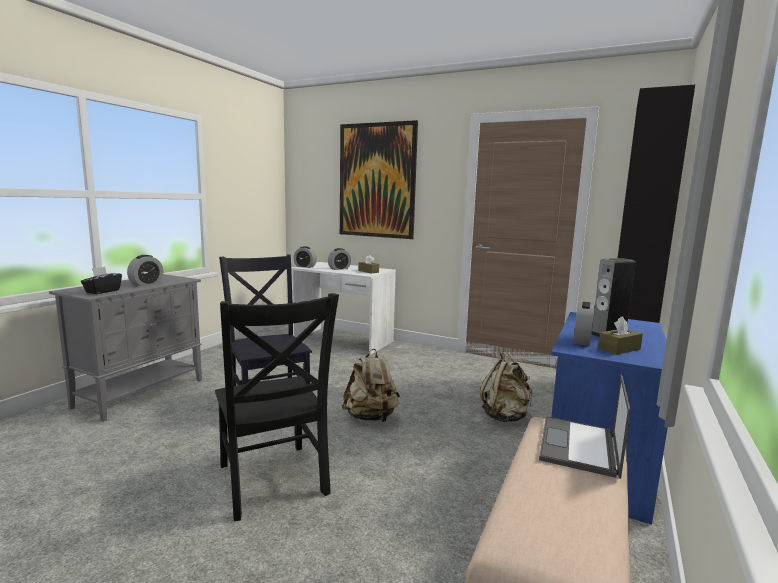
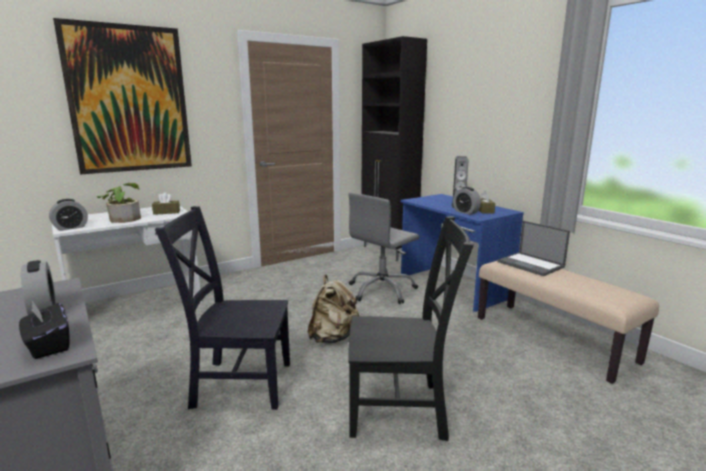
camera: 60 degrees left, 5 degrees up
alarm clock [328,248,351,270] -> potted plant [96,183,141,223]
beige backpack [480,351,532,422] -> grey office chair [348,193,419,304]

